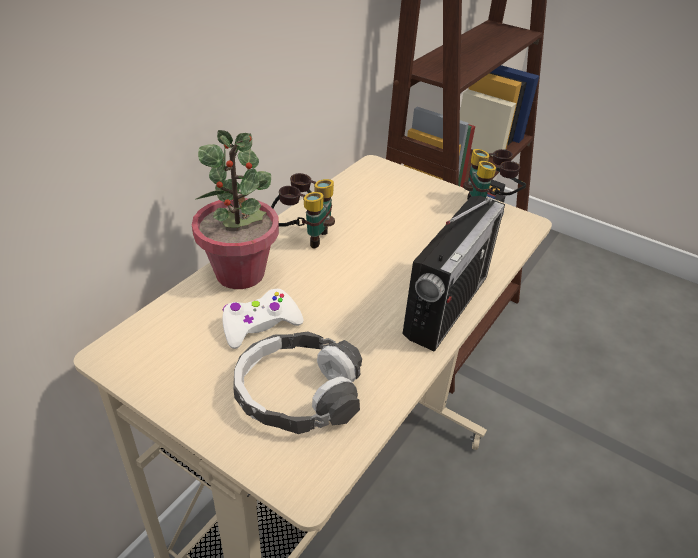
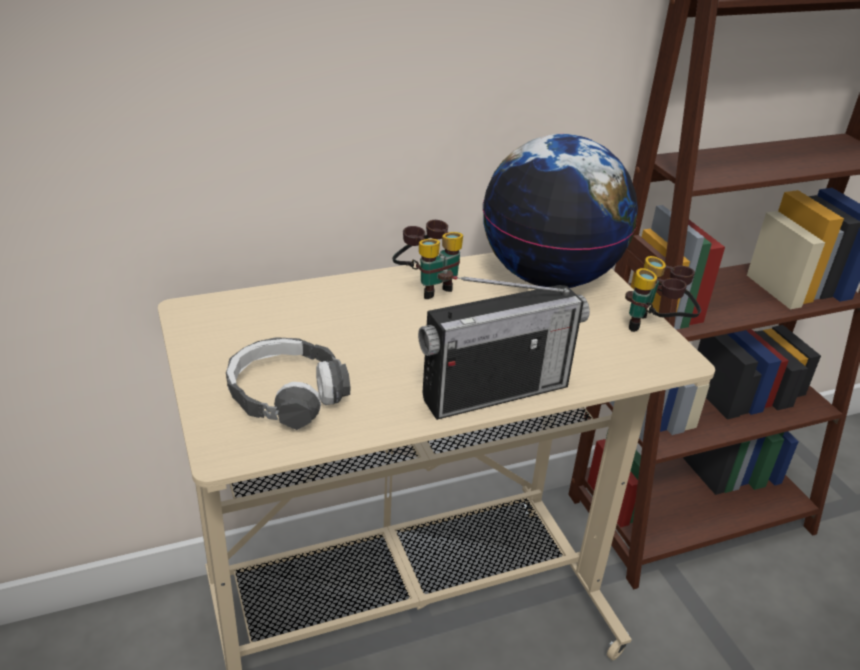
camera: 35 degrees right, 5 degrees down
potted plant [192,130,279,289] -> none
white game controller [222,289,304,349] -> none
none -> globe [483,134,638,288]

